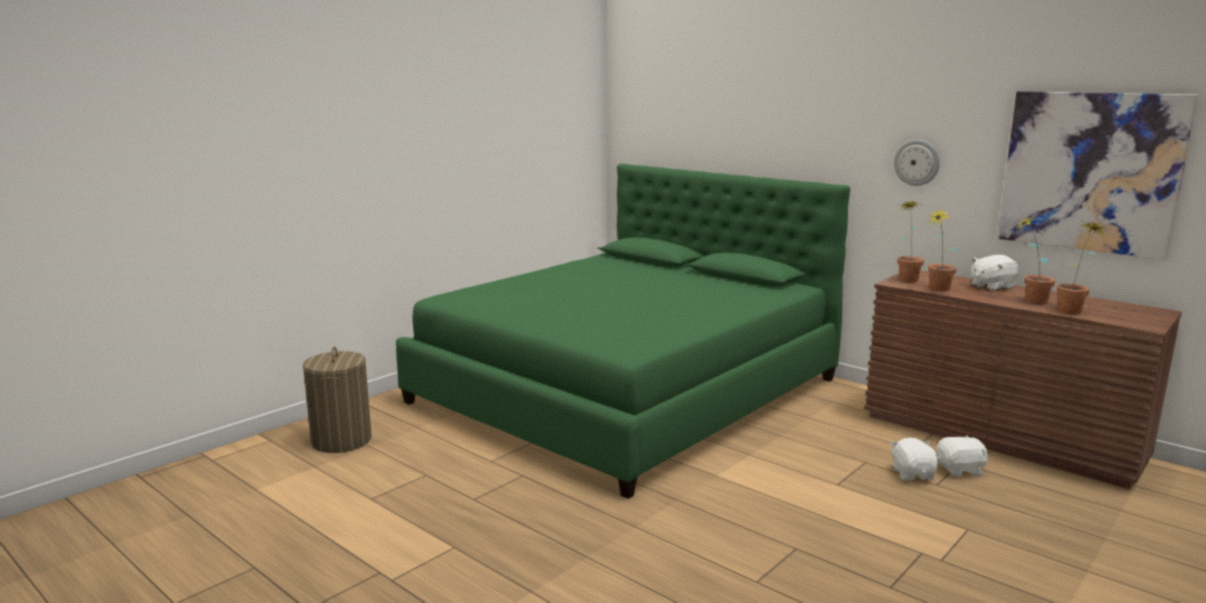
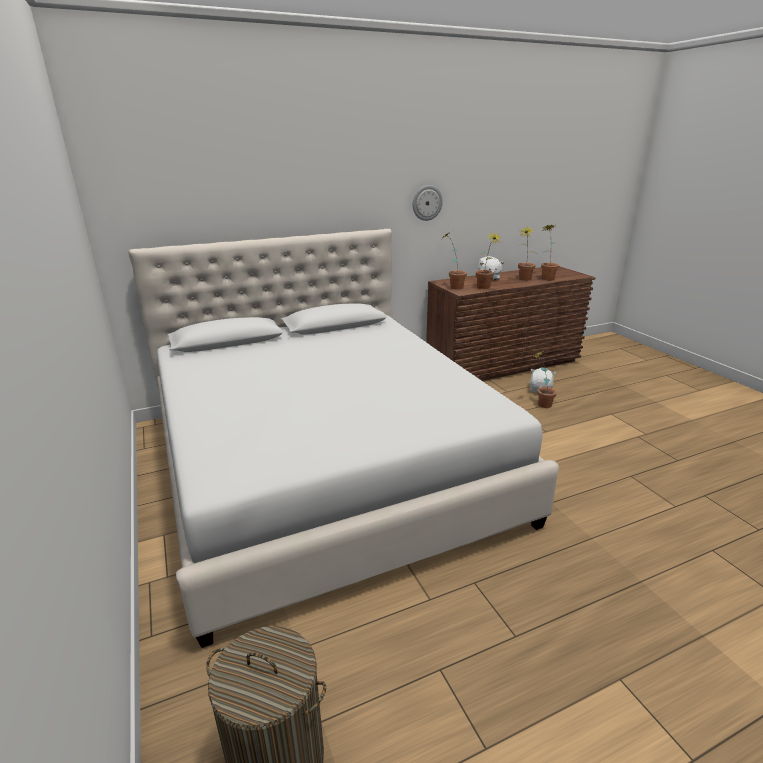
camera: 65 degrees left, 10 degrees up
green bed [396,164,850,499] -> white bed [128,229,559,648]
white plush toy [890,438,938,481] -> potted plant [532,352,557,408]
picture [997,91,1198,260] -> none

